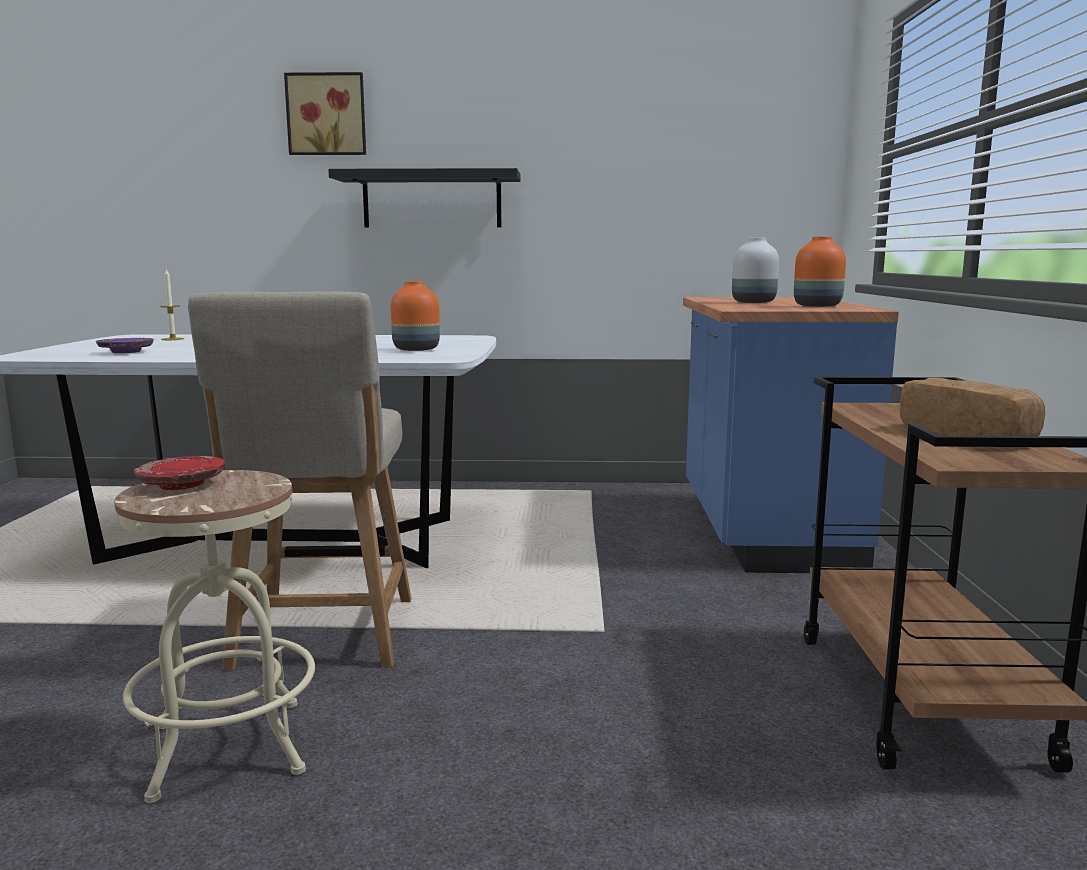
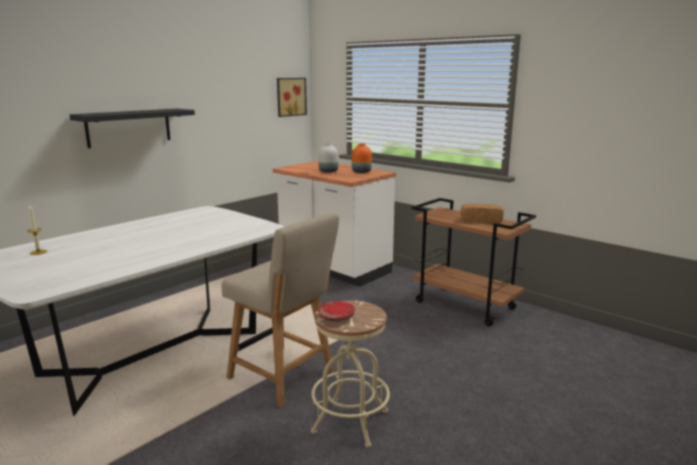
camera: 50 degrees left, 5 degrees up
purple plate [96,338,154,353] -> none
picture [284,72,366,155] -> picture moved to [277,78,307,117]
orange vase [391,281,440,351] -> none
blue counter [683,297,899,573] -> white counter [273,161,396,286]

